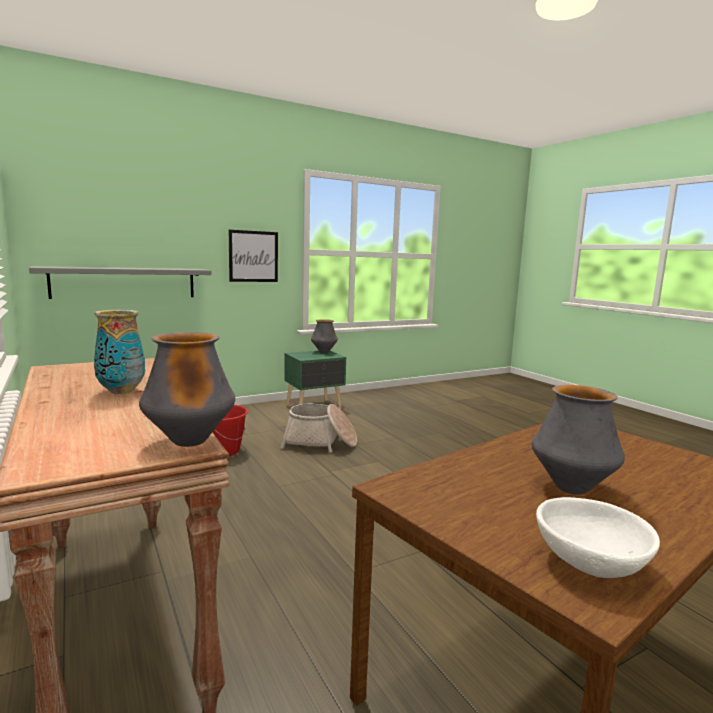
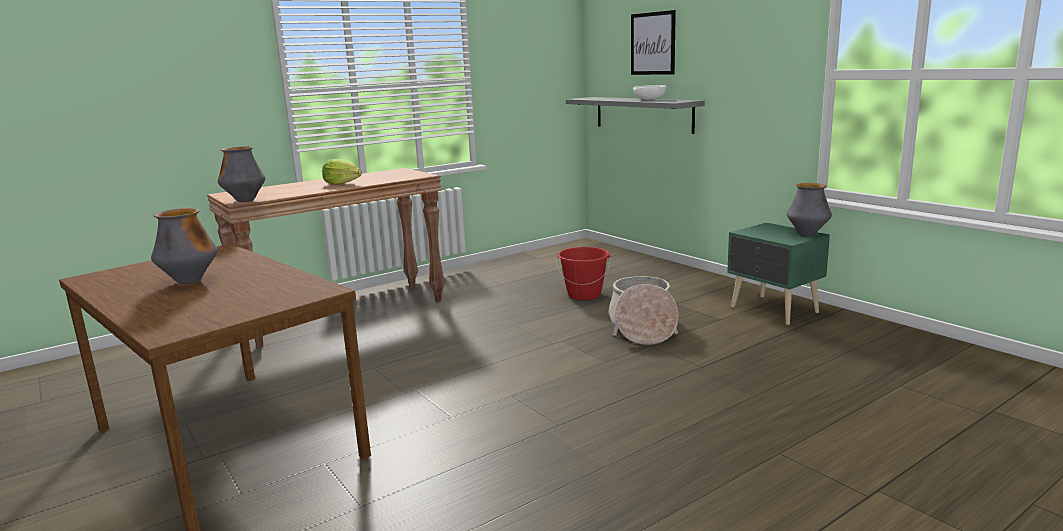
camera: 85 degrees right, 5 degrees up
vase [94,310,145,394] -> lettuce [322,159,362,185]
picture [229,230,278,282] -> picture moved to [631,10,676,75]
white bowl [536,497,660,578] -> white bowl moved to [633,85,667,100]

